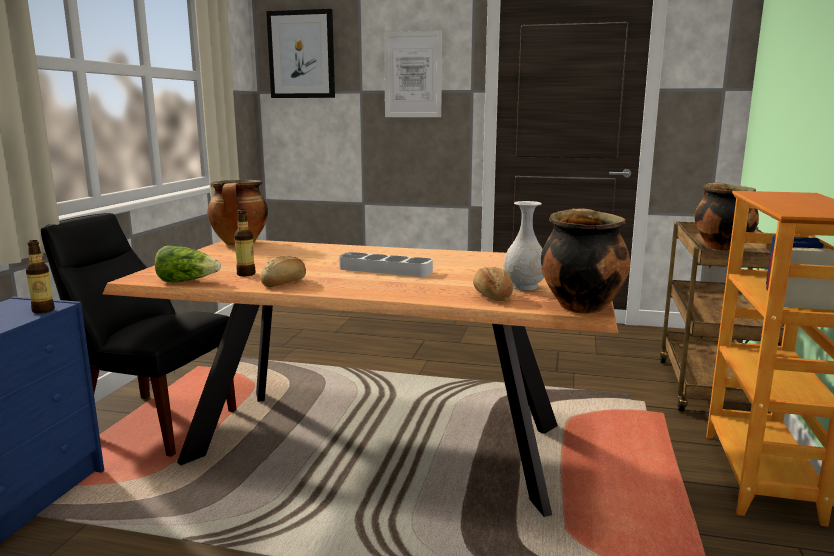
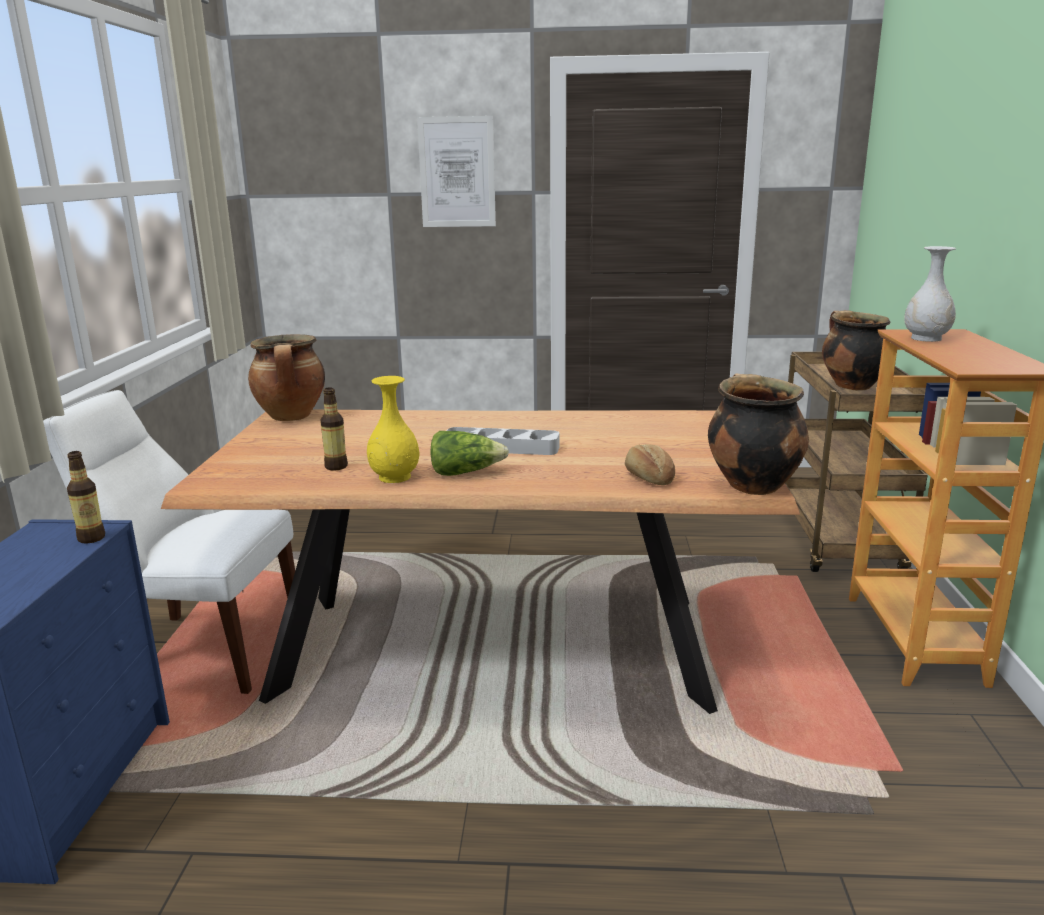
camera: 10 degrees left, 5 degrees up
black chair [41,213,237,457] -> white chair [43,390,295,694]
lettuce [155,245,221,283] -> lettuce moved to [430,431,509,476]
bread [261,256,306,287] -> yellow vase [367,376,419,483]
picture [266,9,335,98] -> none
white vase [503,201,544,291] -> white vase moved to [904,246,956,342]

